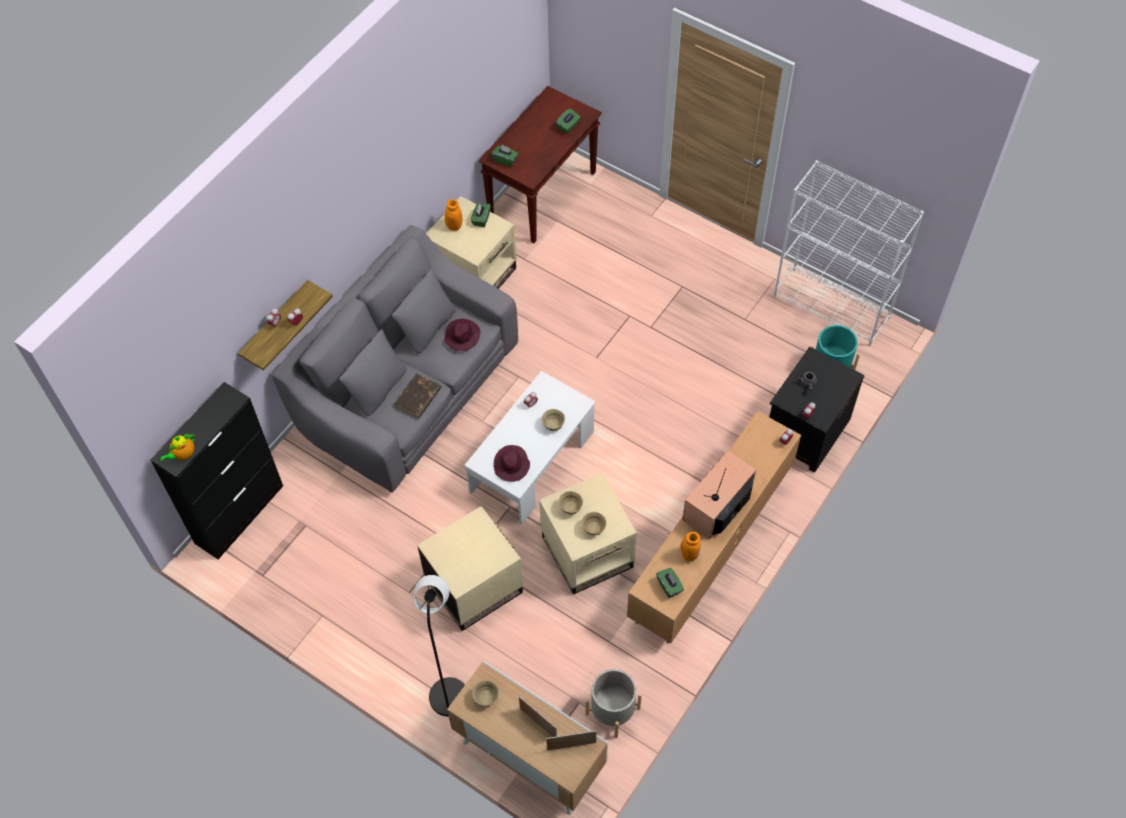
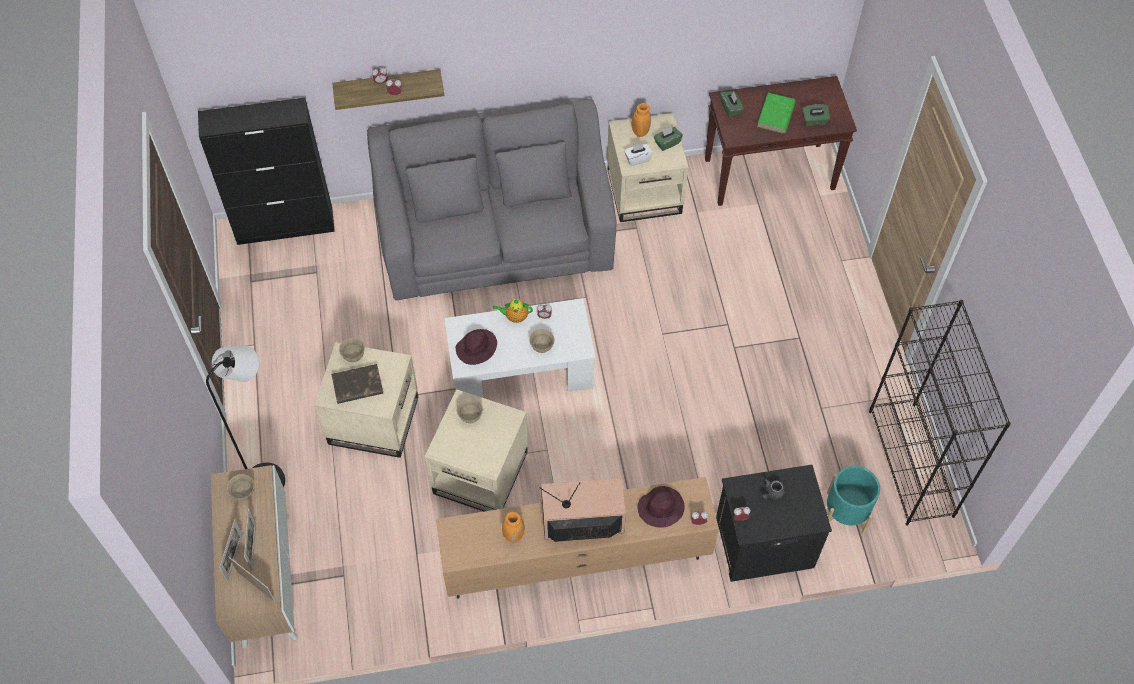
camera: 45 degrees right, 0 degrees up
teapot [159,434,195,461] -> teapot moved to [493,299,533,323]
brown book [395,373,441,419] -> brown book moved to [331,364,383,404]
purple hat [444,319,480,351] -> purple hat moved to [638,486,685,528]
beige bowl [582,512,607,535] -> beige bowl moved to [339,338,365,362]
grey planter [585,669,642,738] -> none
green tissue box [656,568,684,598] -> none
white bookcase [774,160,924,347] -> black bookcase [869,300,1011,526]
none -> picture frame [219,519,243,582]
none -> white tissue box [624,143,653,166]
none -> green book [757,93,796,134]

